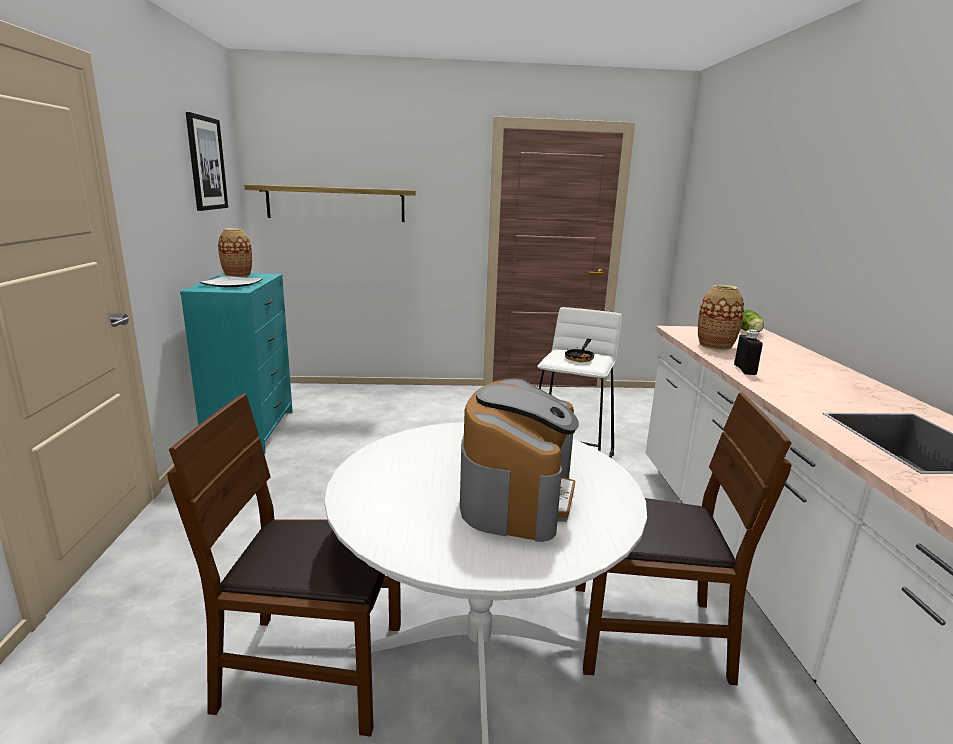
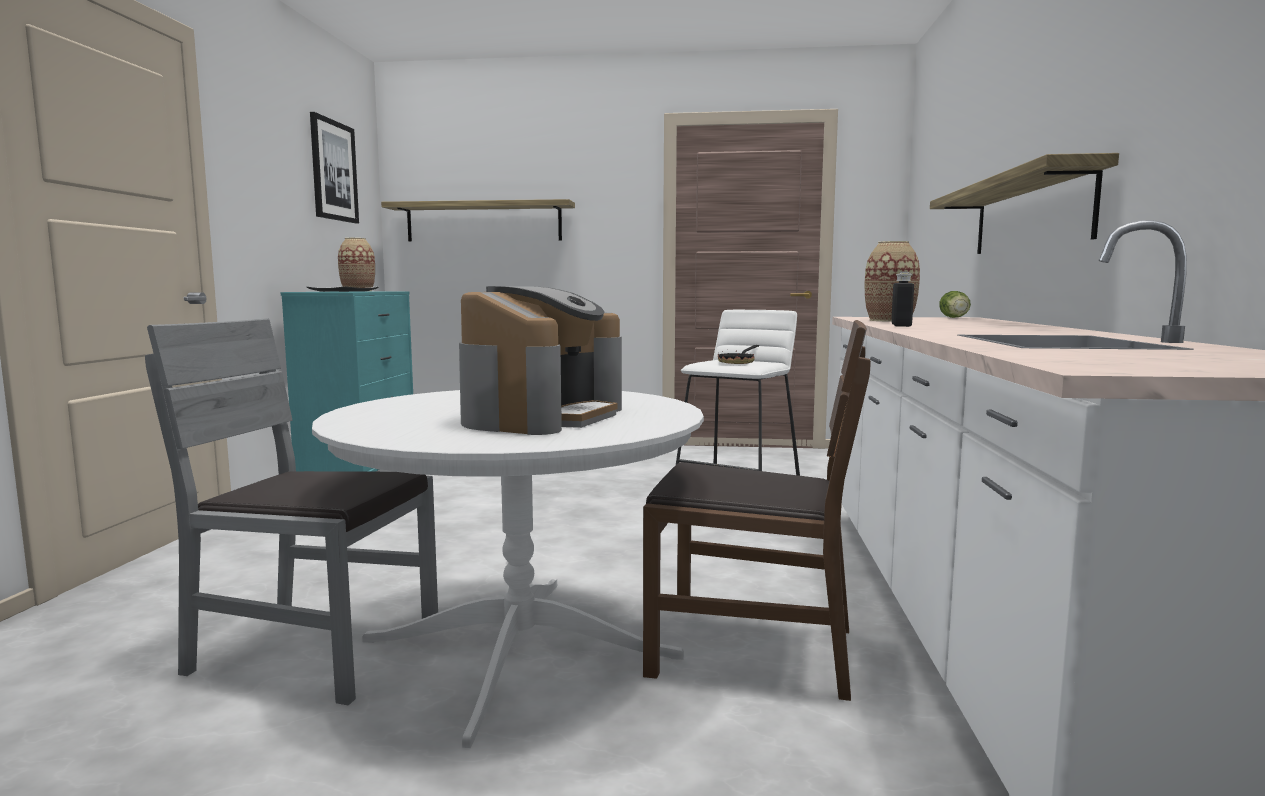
camera: 10 degrees right, 10 degrees down
brown chair [167,393,401,737] -> grey chair [145,318,438,705]
none -> shelf [930,153,1119,254]

